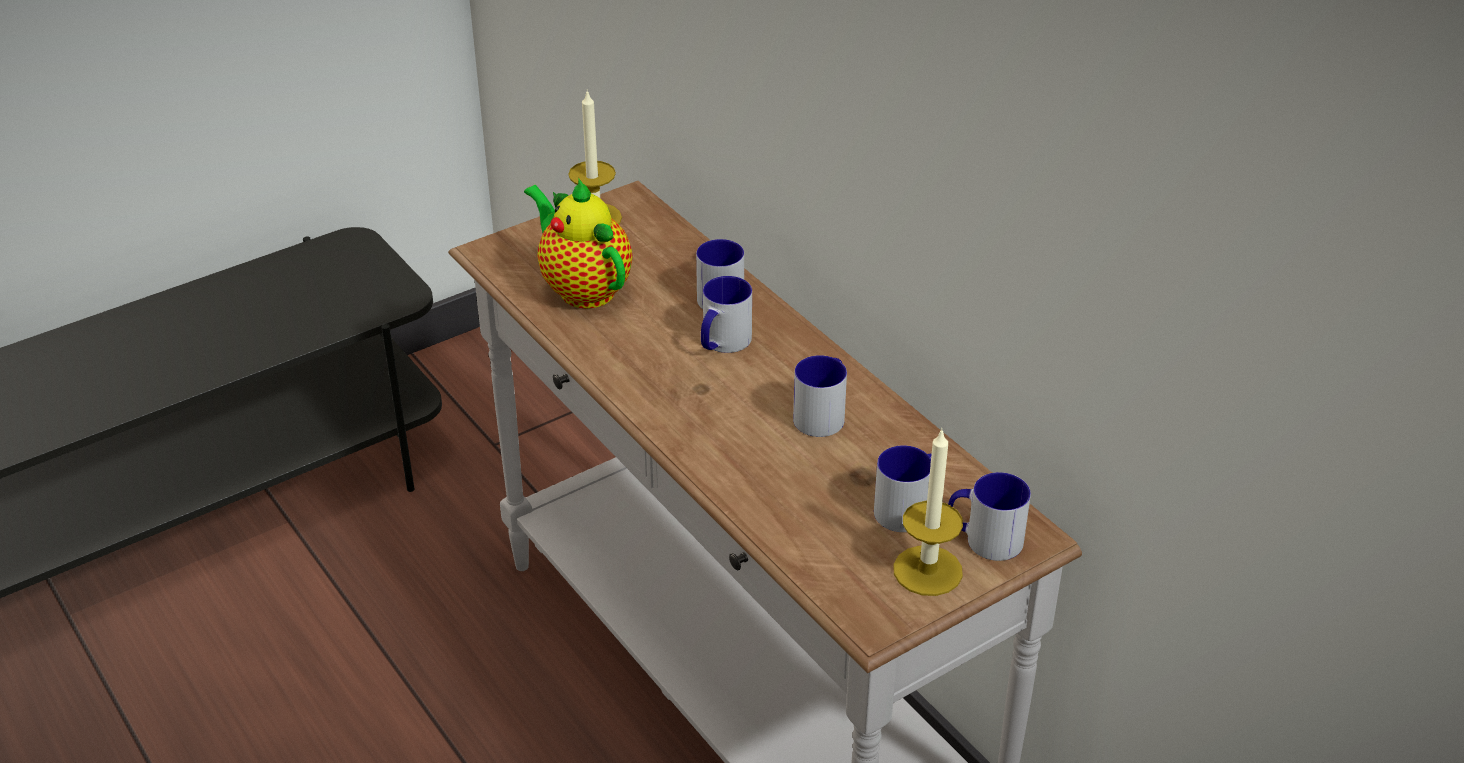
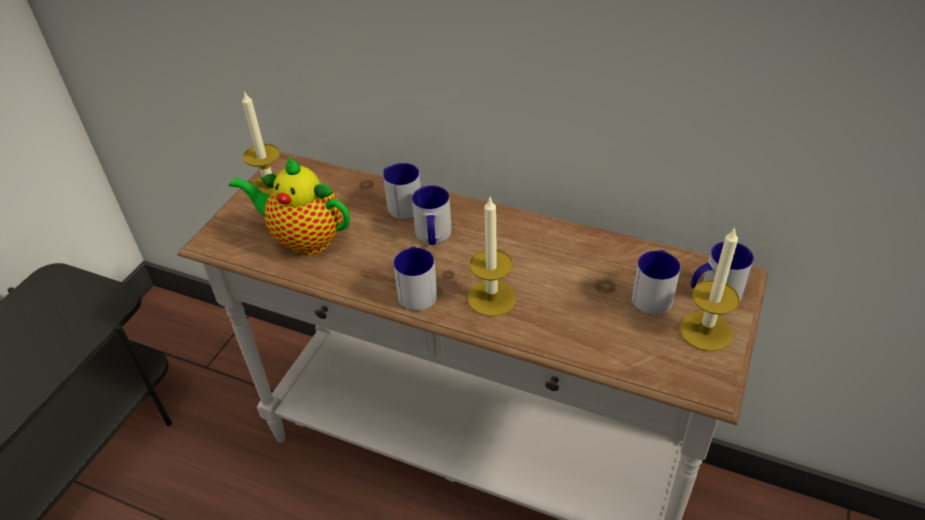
camera: 30 degrees left, 5 degrees up
mug [793,355,847,437] -> mug moved to [393,247,437,311]
none -> candle [468,198,516,317]

